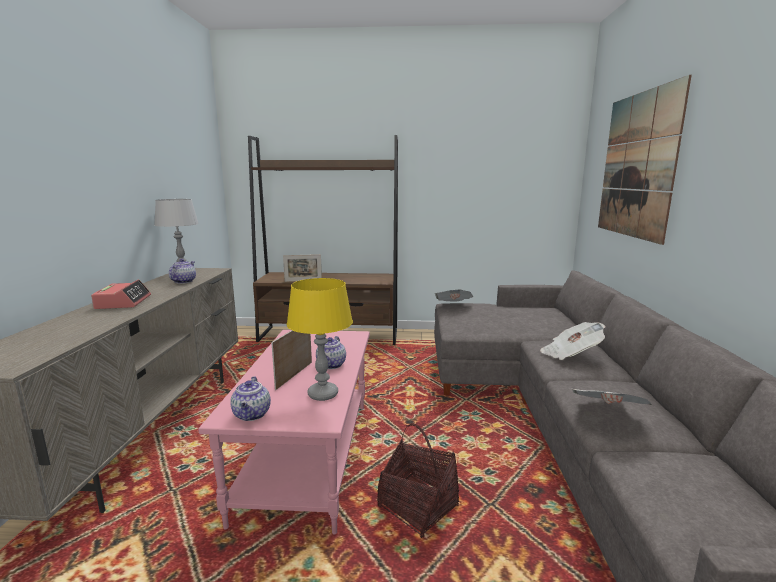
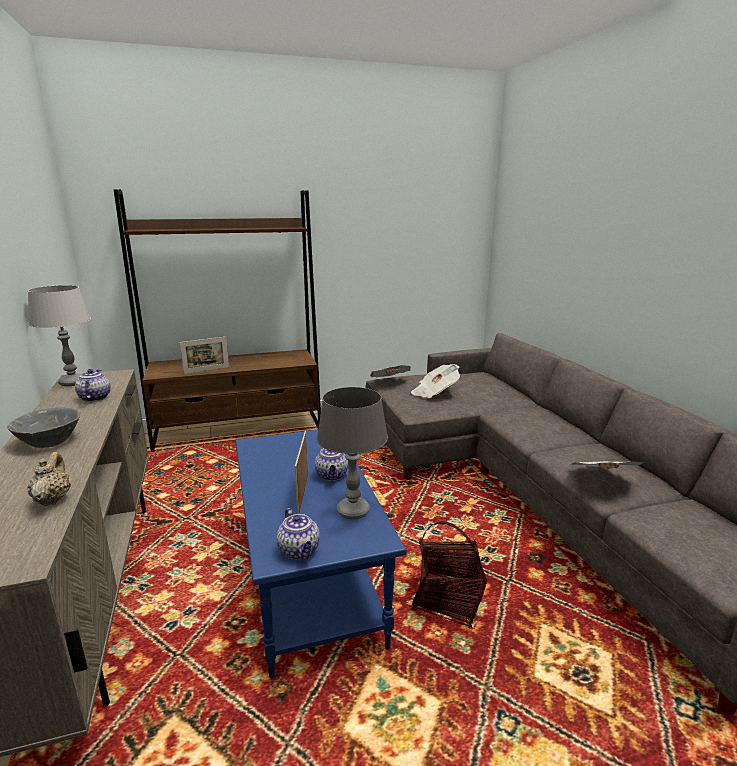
camera: 20 degrees left, 5 degrees up
alarm clock [91,279,151,309] -> grey bowl [7,407,80,448]
pink coffee table [198,330,370,534] -> blue coffee table [236,430,406,679]
yellow table lamp [287,278,353,401] -> grey table lamp [317,387,388,519]
newspaper [540,322,606,360] -> newspaper moved to [411,364,460,398]
picture [598,75,692,245] -> none
none -> beige teapot [27,452,71,506]

